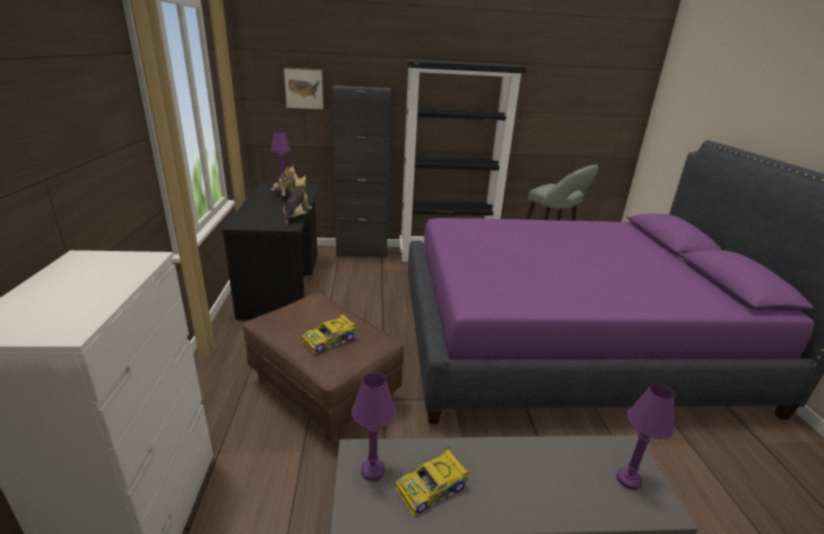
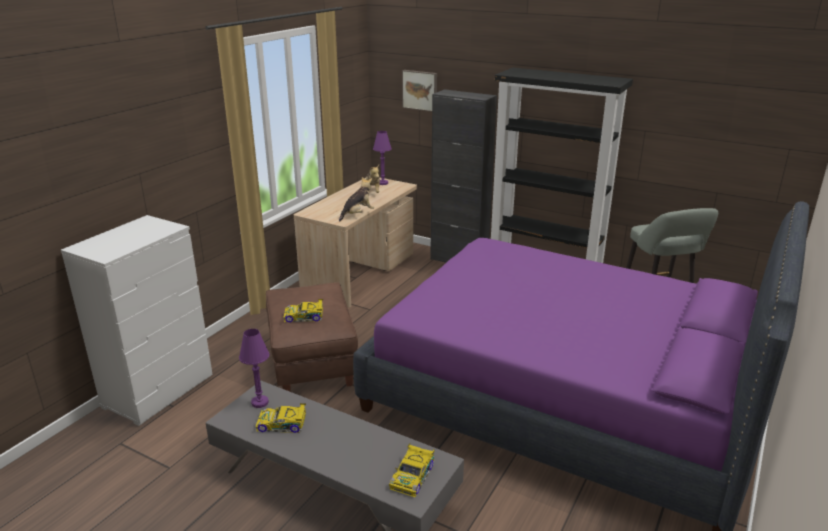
camera: 35 degrees right, 0 degrees up
black desk [222,183,319,320] -> beige desk [294,177,417,308]
purple table lamp [616,384,675,490] -> toy car [389,443,434,497]

